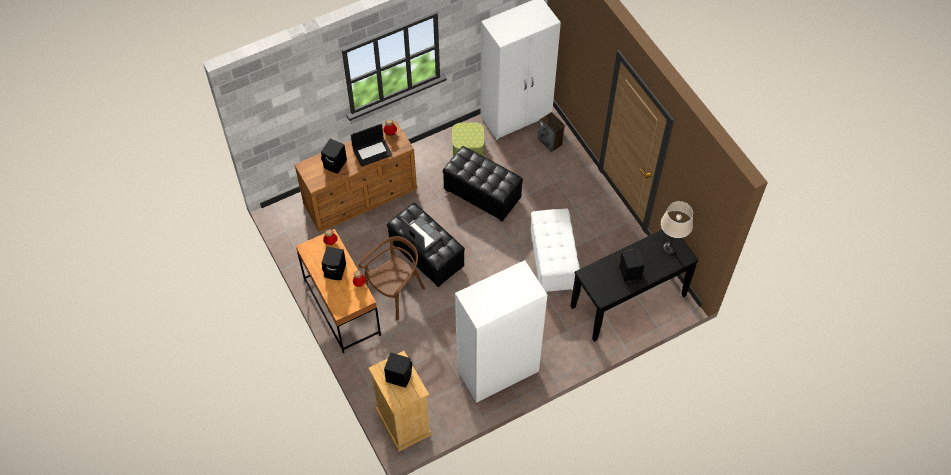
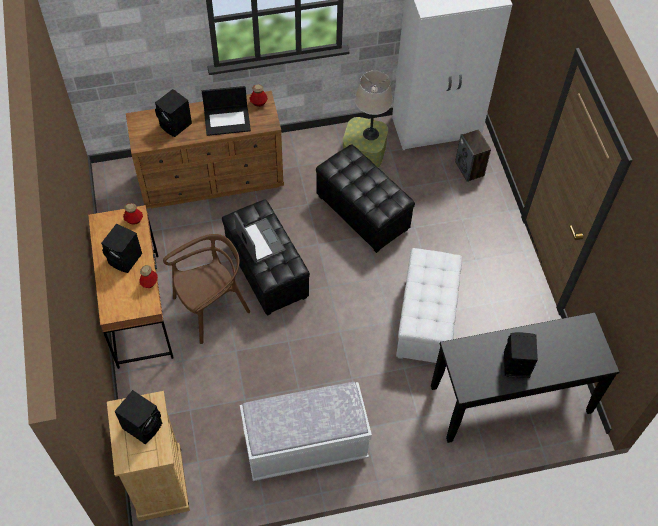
camera: 15 degrees right, 0 degrees up
white wardrobe [455,260,547,403] -> white bench [240,382,372,481]
beige table lamp [661,201,693,254] -> beige table lamp moved to [355,71,393,140]

